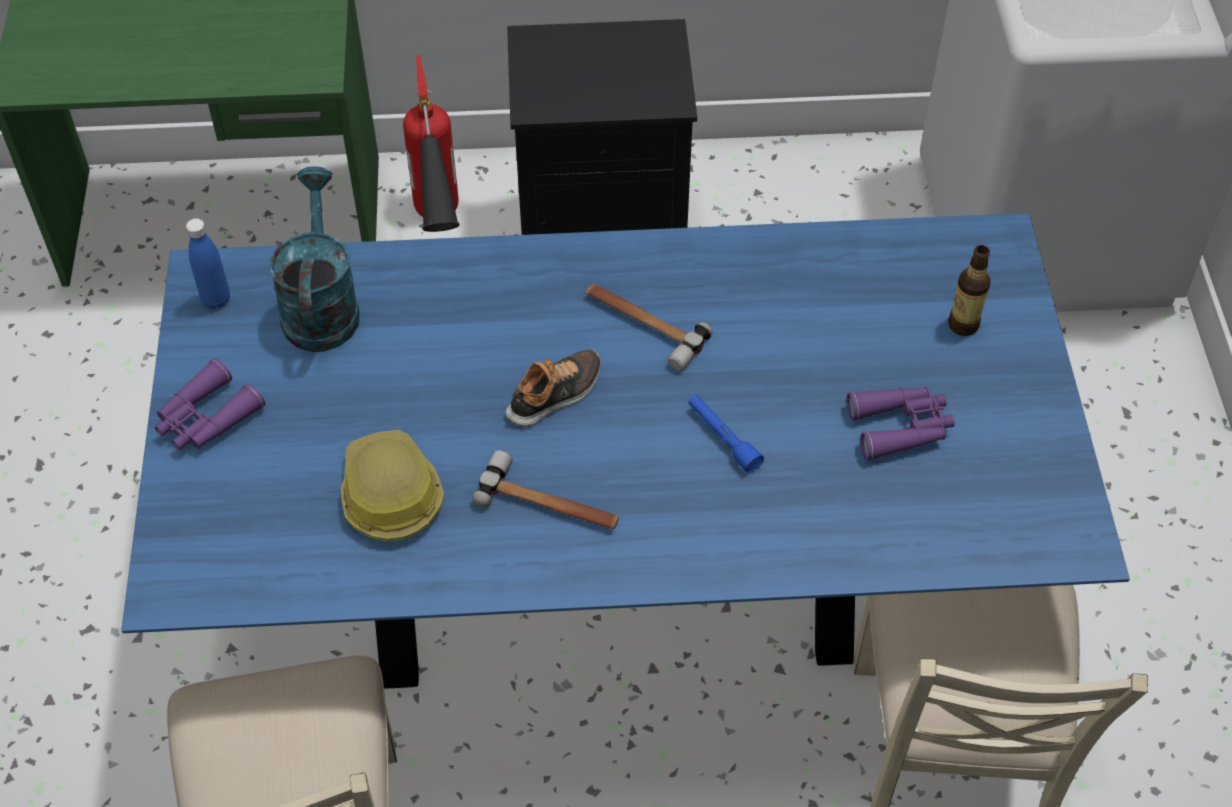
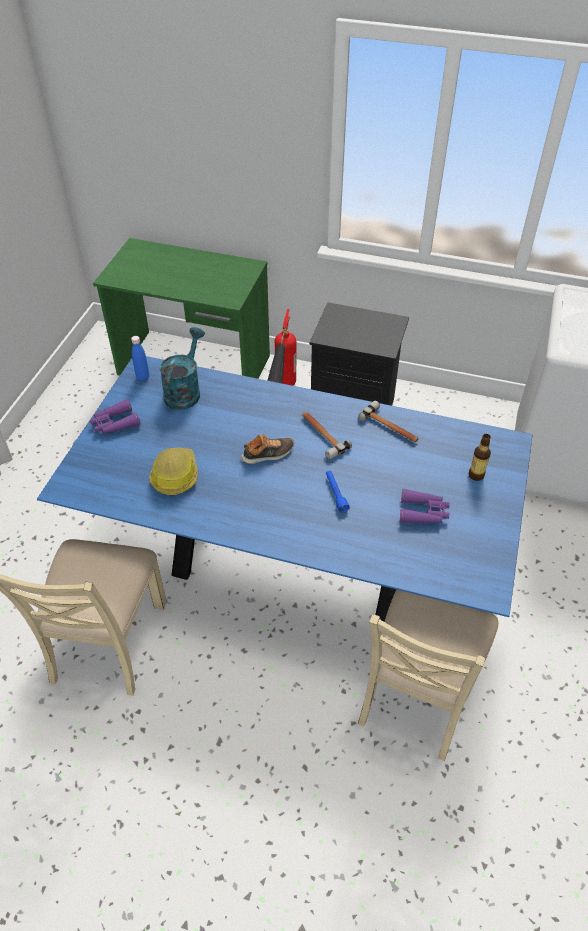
camera: 20 degrees right, 5 degrees down
hammer [473,450,619,529] -> hammer moved to [358,401,419,442]

